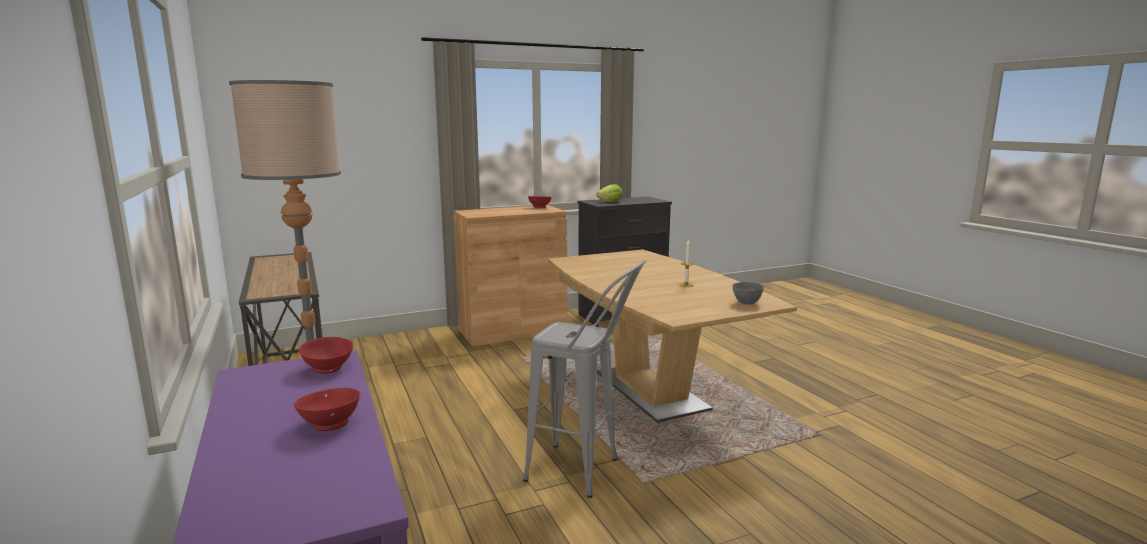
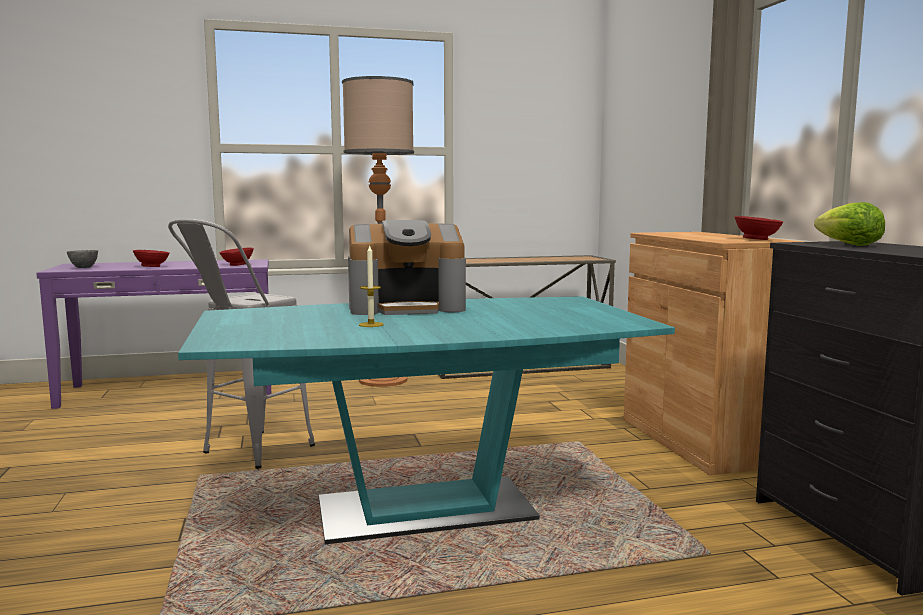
camera: 100 degrees right, 5 degrees down
brown dining table [548,249,797,423] -> turquoise dining table [178,296,675,544]
grey bowl [733,282,764,305] -> grey bowl moved to [67,250,98,268]
none -> coffee machine [348,220,466,315]

